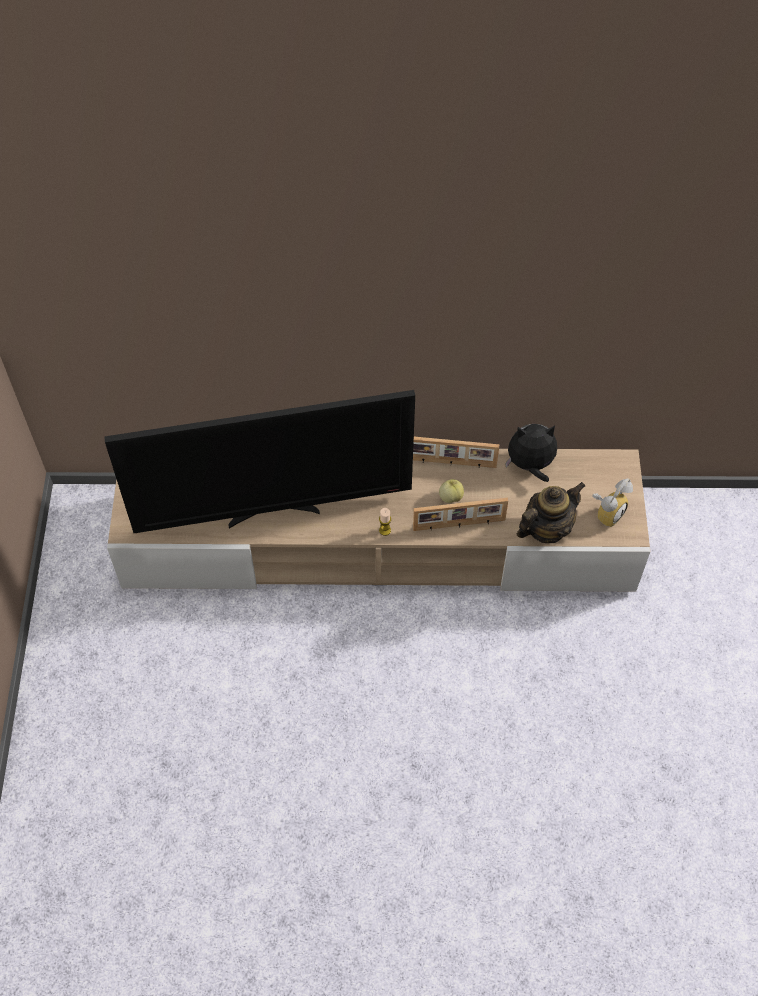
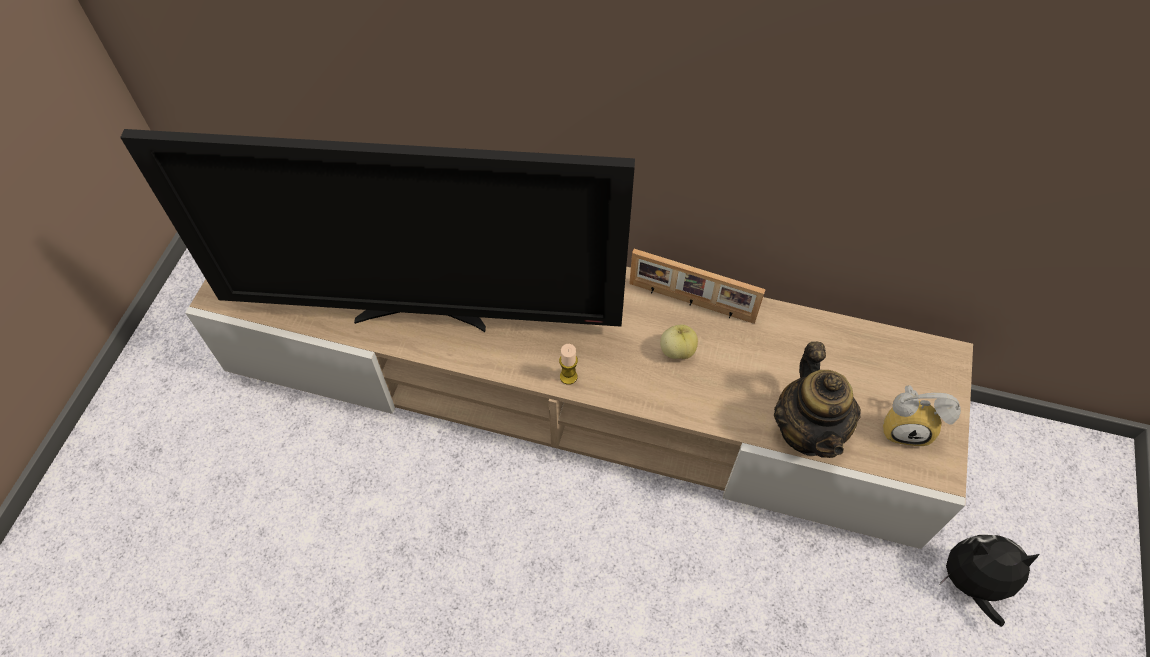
camera: 15 degrees right, 0 degrees up
picture frame [413,498,508,531] -> none
plush toy [505,424,557,482] -> plush toy moved to [939,535,1040,627]
teapot [517,482,585,543] -> teapot turned 105 degrees clockwise [774,342,861,458]
alarm clock [592,478,633,527] -> alarm clock turned 45 degrees clockwise [883,385,961,446]

